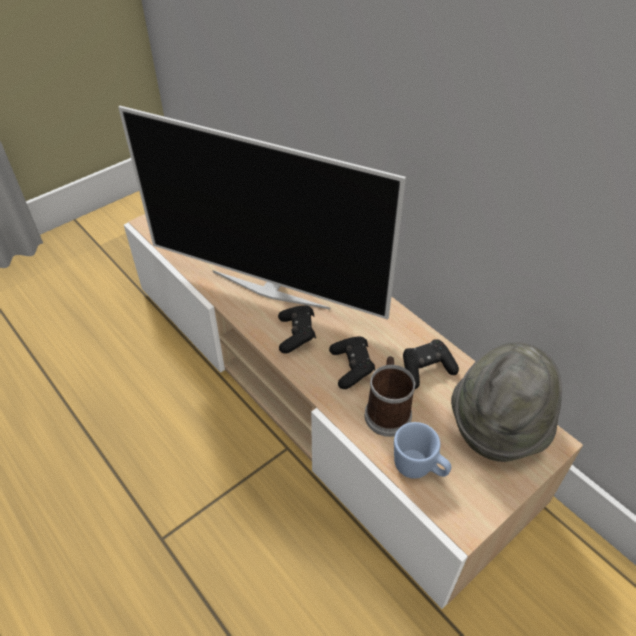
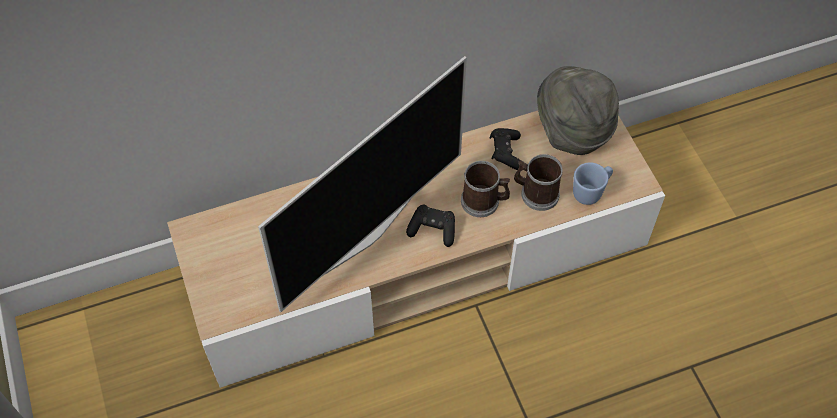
camera: 70 degrees left, 10 degrees up
black game controller [329,336,375,389] -> mug [461,161,510,217]

